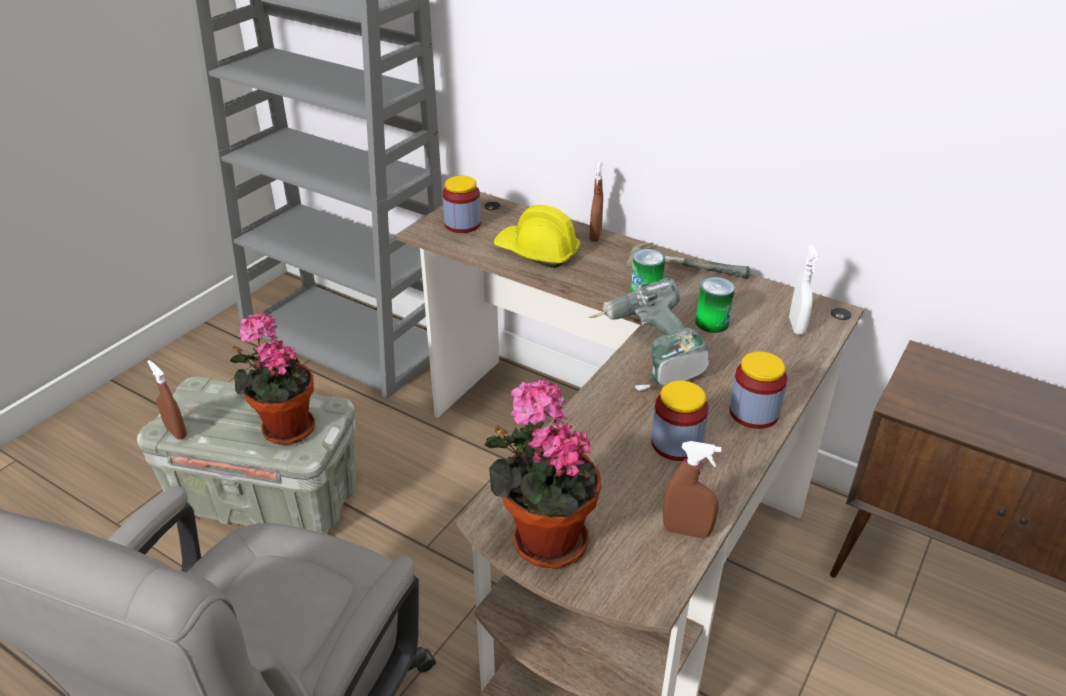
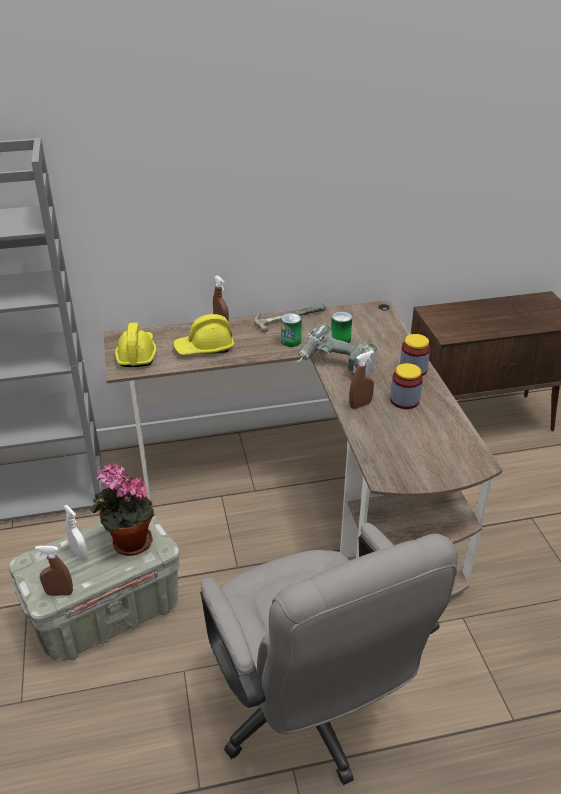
camera: 45 degrees left, 0 degrees up
jar [442,176,481,233] -> yellow hard hat [115,322,157,367]
potted plant [485,379,601,569] -> none
brown spray bottle [663,441,722,538] -> brown spray bottle moved to [349,351,374,409]
white spray bottle [789,245,819,335] -> white spray bottle moved to [63,505,88,561]

